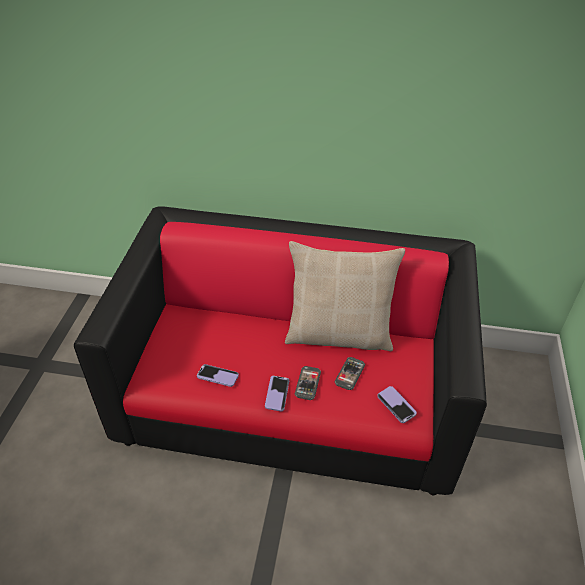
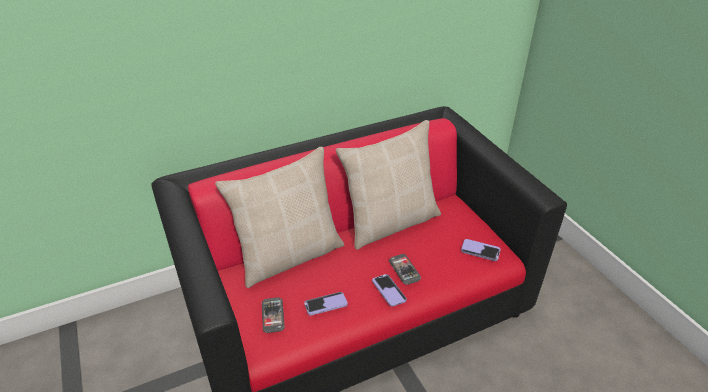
camera: 35 degrees left, 5 degrees down
phone [335,357,365,390] -> phone moved to [262,297,285,333]
none -> beige pillow [215,146,344,288]

